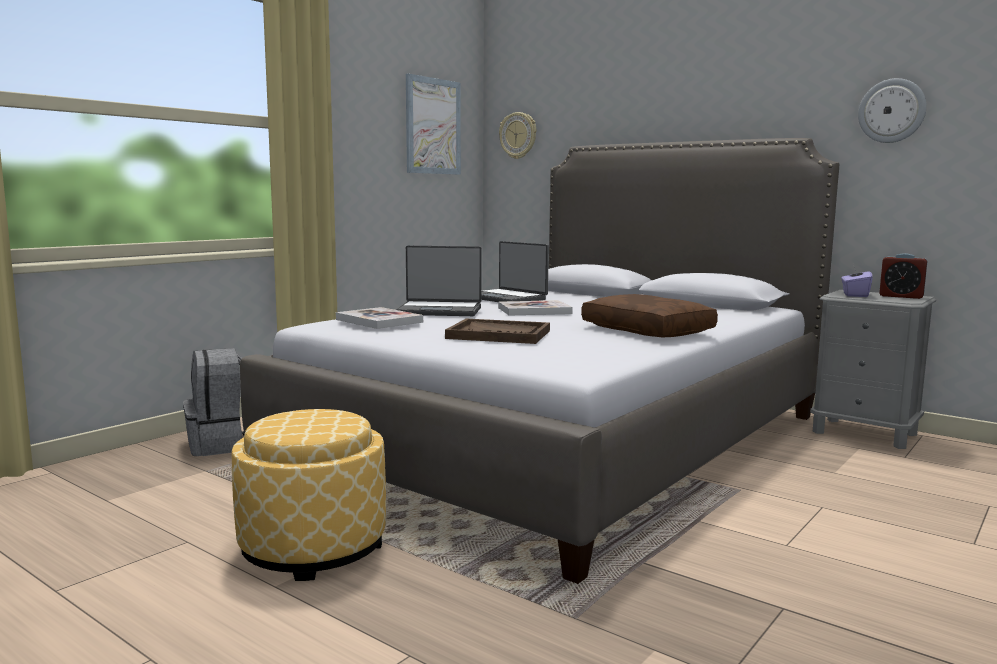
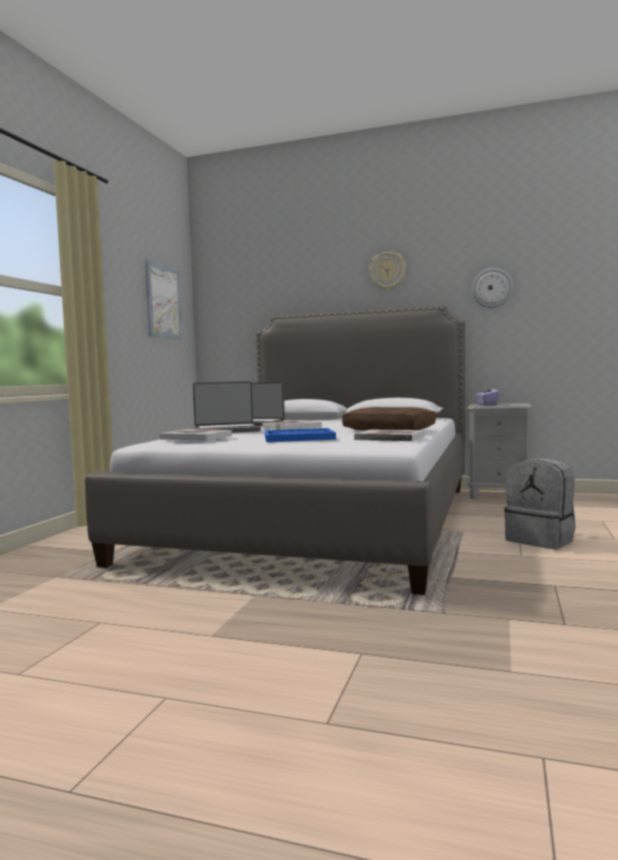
camera: 20 degrees left, 5 degrees down
grey backpack [183,348,245,456] -> grey backpack moved to [504,458,576,549]
ottoman [231,409,386,581] -> none
brown tray [445,319,550,344] -> blue tray [265,428,336,442]
wall clock [499,112,536,159] -> wall clock moved to [369,252,406,290]
alarm clock [879,253,927,299] -> none
none -> book [354,430,425,441]

